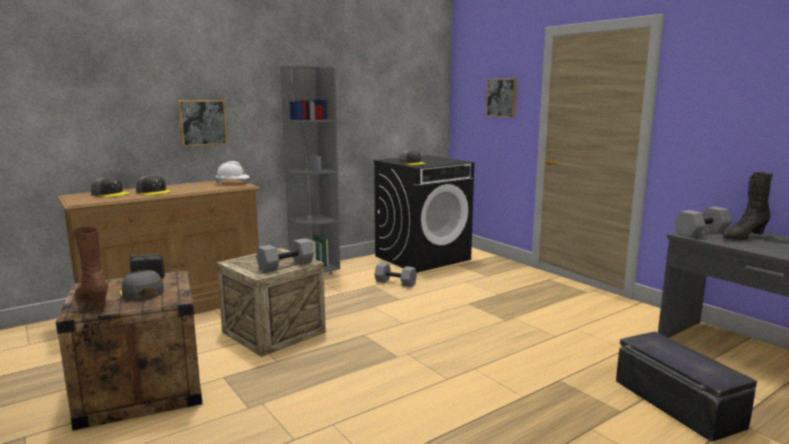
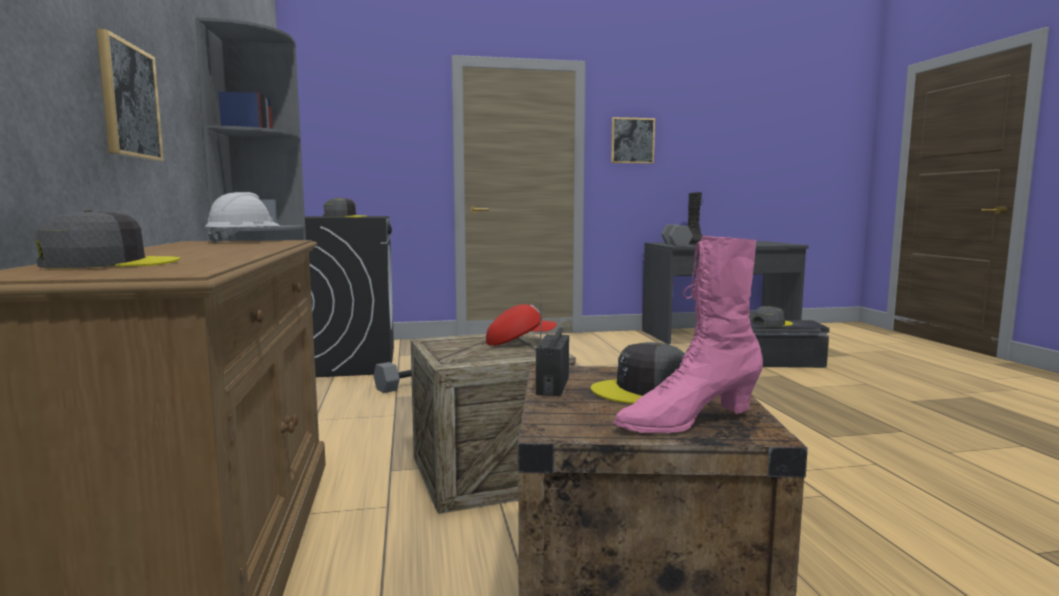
camera: 65 degrees left, 5 degrees down
brown boot [72,226,108,308] -> pink boot [613,236,763,433]
grey cap [136,175,171,195] -> grey cap moved to [752,306,793,327]
grey dumbbell [256,238,314,273] -> red cap [486,304,557,346]
picture [486,78,517,118] -> picture moved to [611,117,655,164]

